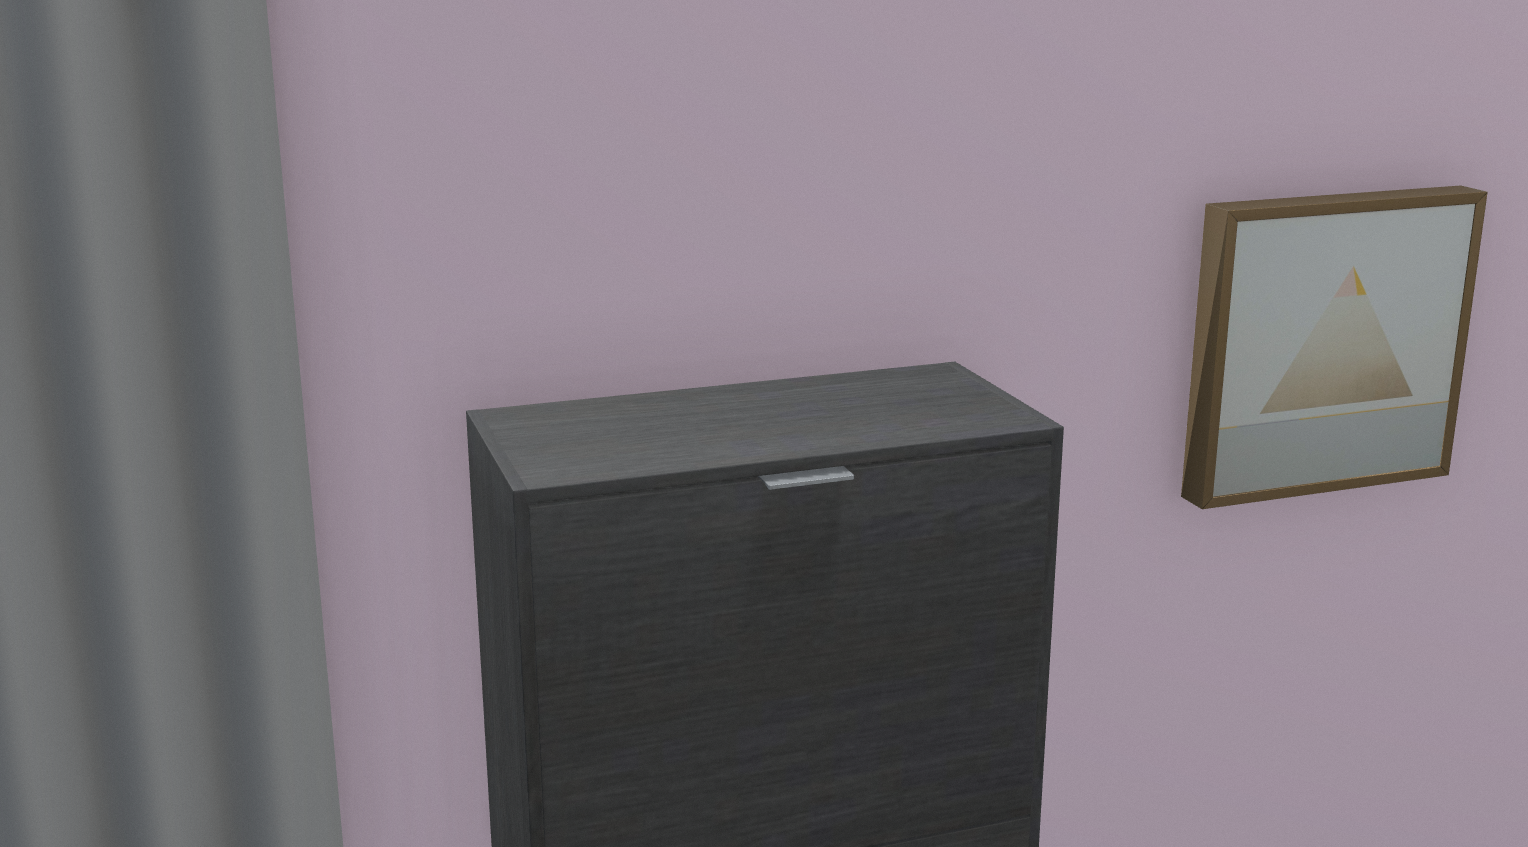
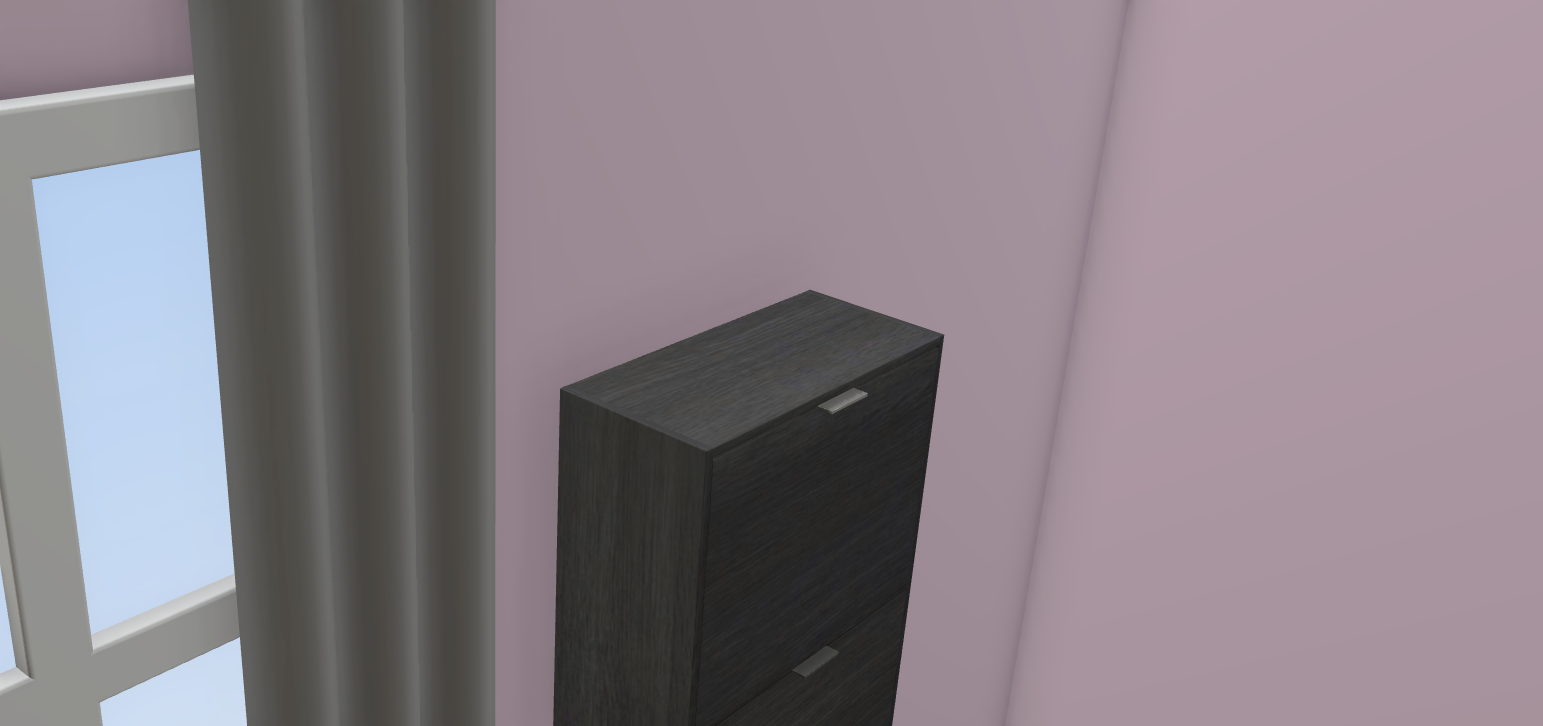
camera: 35 degrees left, 5 degrees up
picture [1181,185,1488,509] -> none

